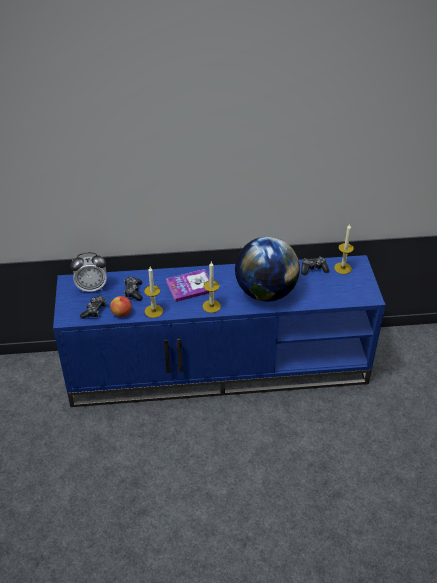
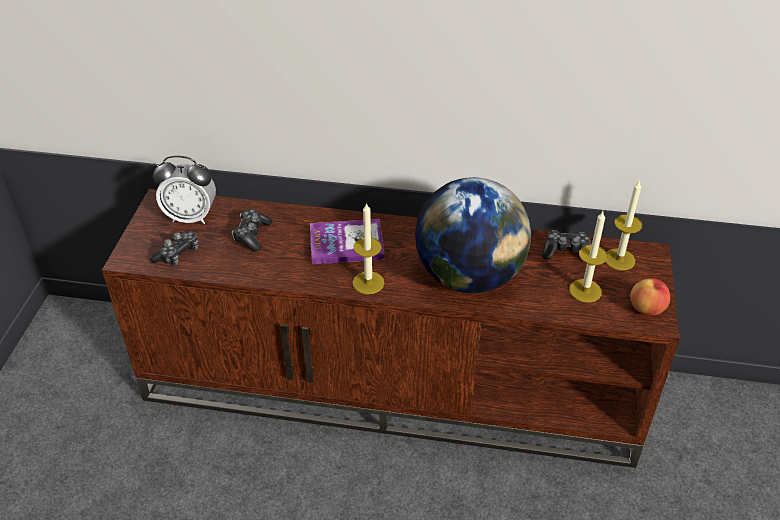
camera: 15 degrees right, 0 degrees up
blue tv stand [53,255,386,407] -> brown tv stand [102,189,680,468]
apple [110,296,132,317] -> apple moved to [630,278,670,315]
candle [144,267,163,318] -> candle moved to [569,211,608,303]

